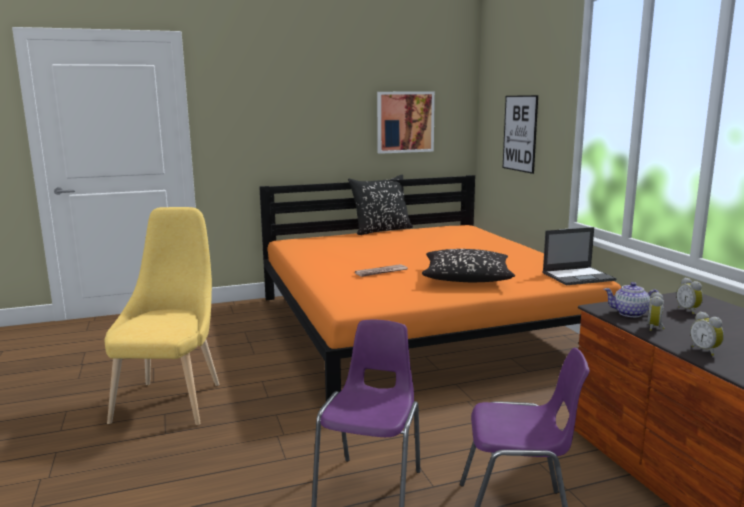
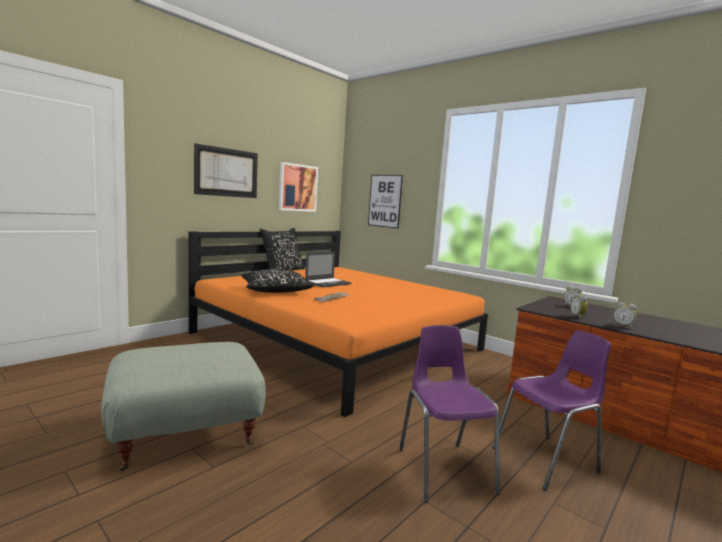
camera: 30 degrees left, 5 degrees down
yellow chair [105,207,220,425] -> grey ottoman [101,342,266,472]
black pillow [422,249,515,282] -> black pillow moved to [241,270,315,293]
laptop [542,227,617,285] -> laptop moved to [305,251,351,287]
teapot [604,282,658,317] -> none
none -> picture [194,143,258,198]

